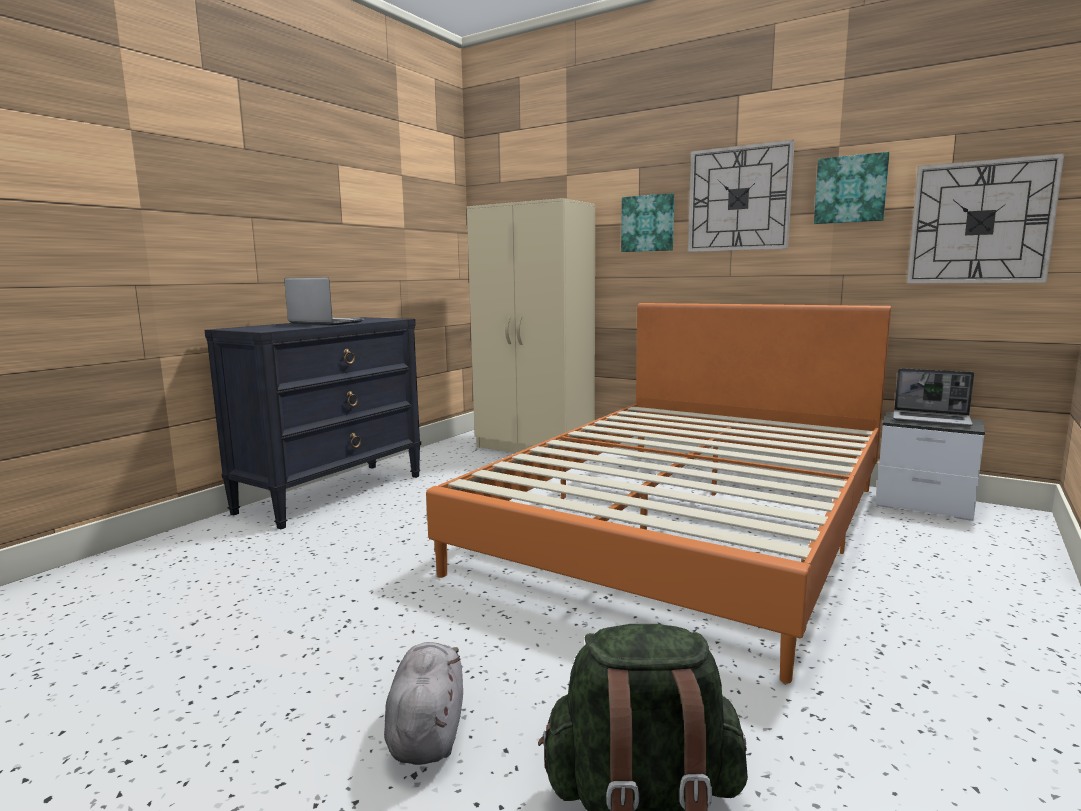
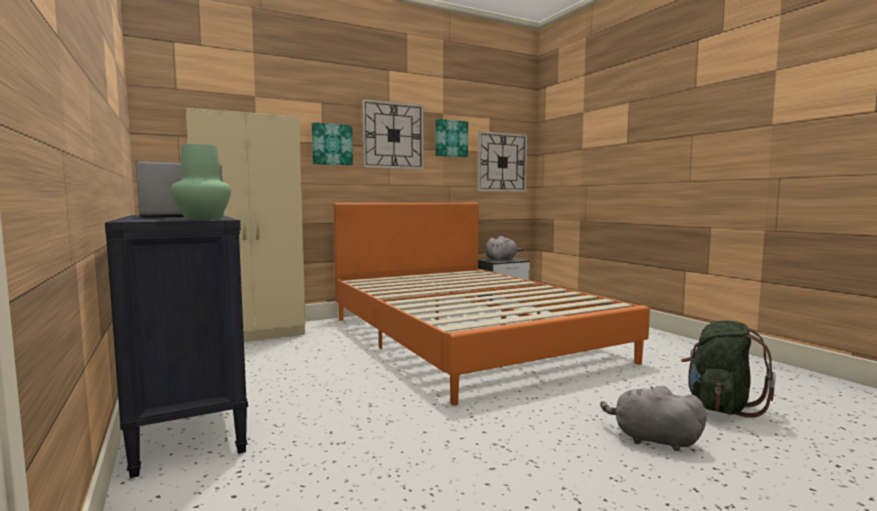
camera: 60 degrees left, 5 degrees down
laptop [893,368,974,427] -> grey plush toy [485,236,523,261]
none -> green vase [171,144,231,220]

